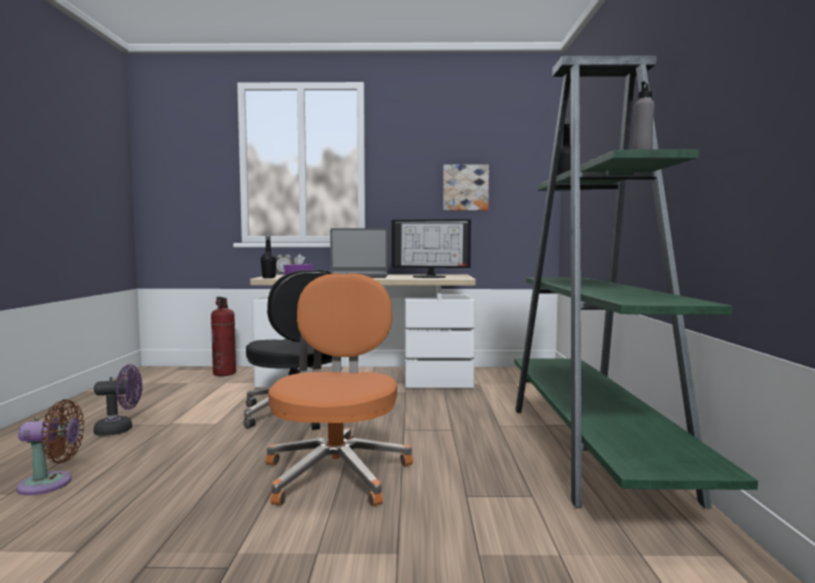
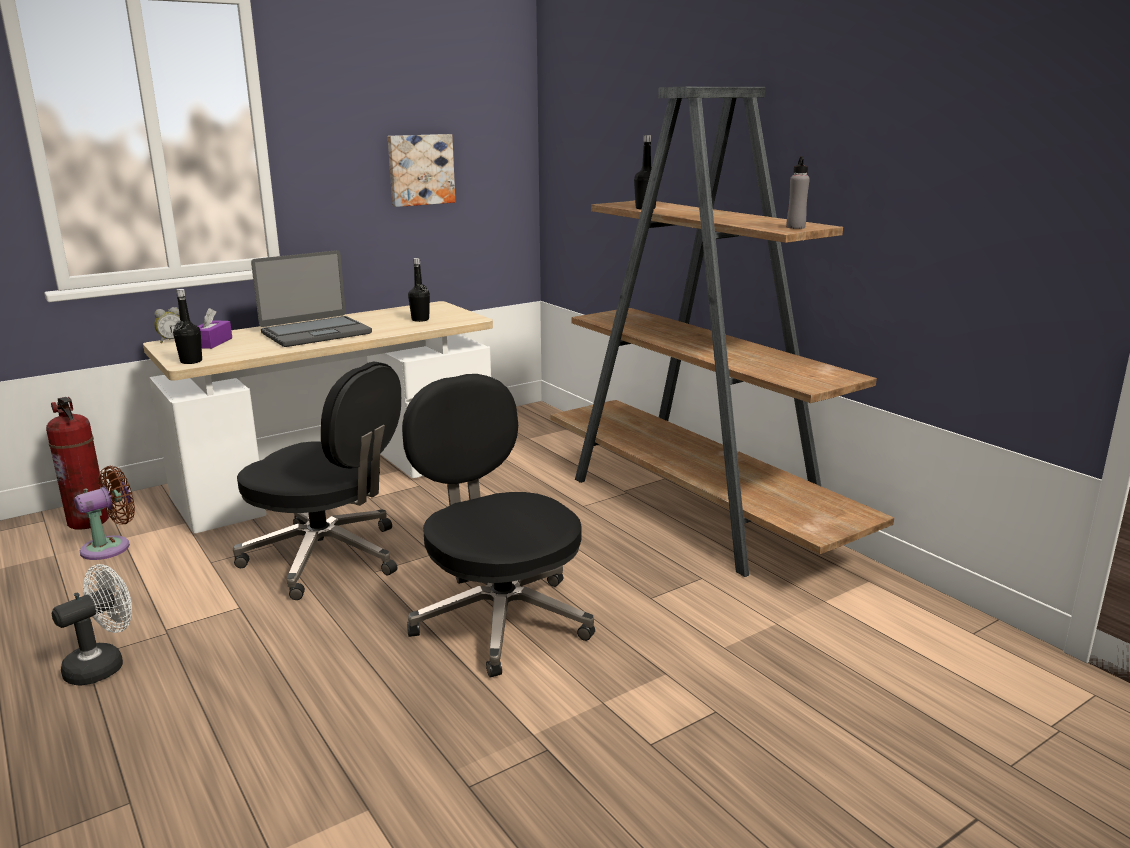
camera: 35 degrees left, 15 degrees up
brown fan [16,399,84,495] -> brown fan moved to [74,466,135,560]
purple fan [93,364,142,436] -> white fan [52,564,132,686]
orange office chair [266,273,413,506] -> black office chair [402,374,595,677]
monitor [391,219,471,278] -> black bottle [408,258,430,322]
green bookcase [514,56,758,508] -> brown bookcase [551,87,894,577]

